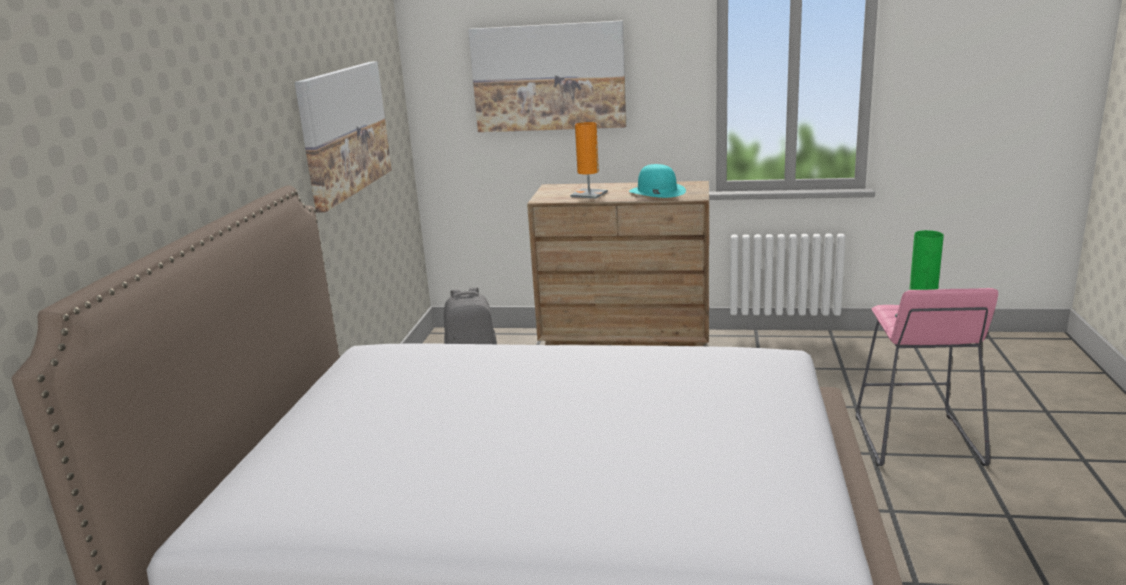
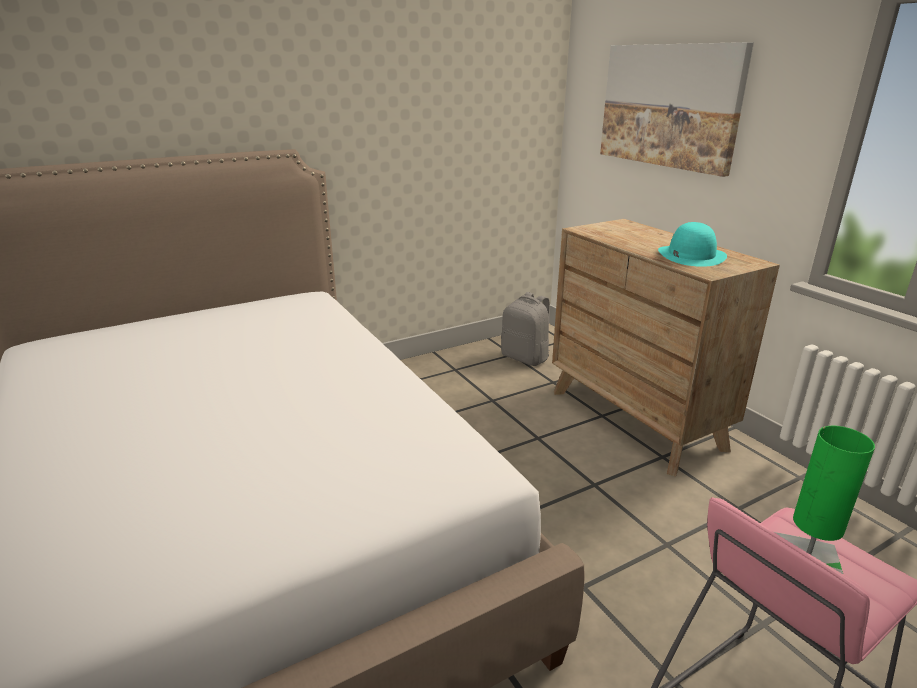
camera: 50 degrees right, 5 degrees up
picture [294,61,392,213] -> none
orange table lamp [570,122,608,199] -> none

